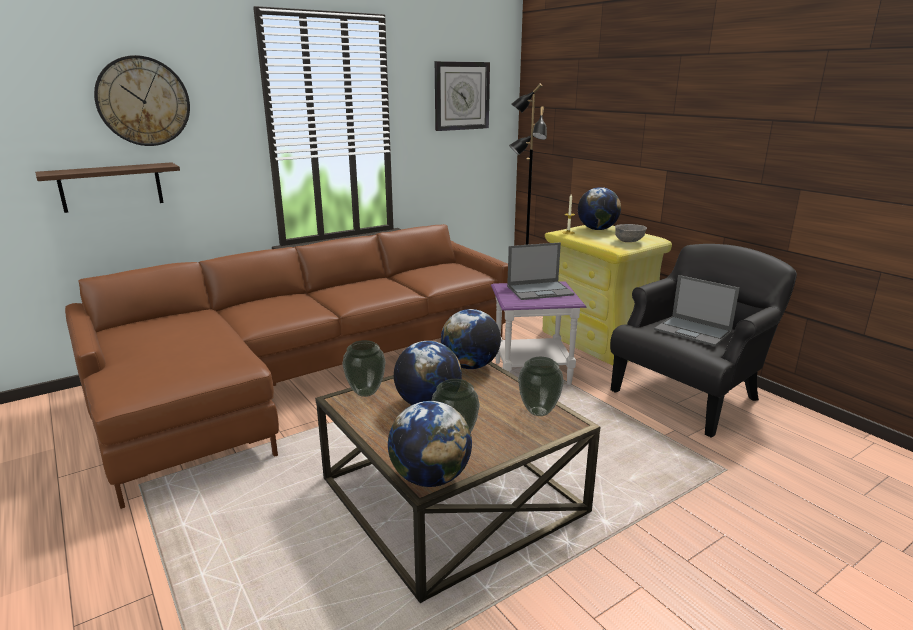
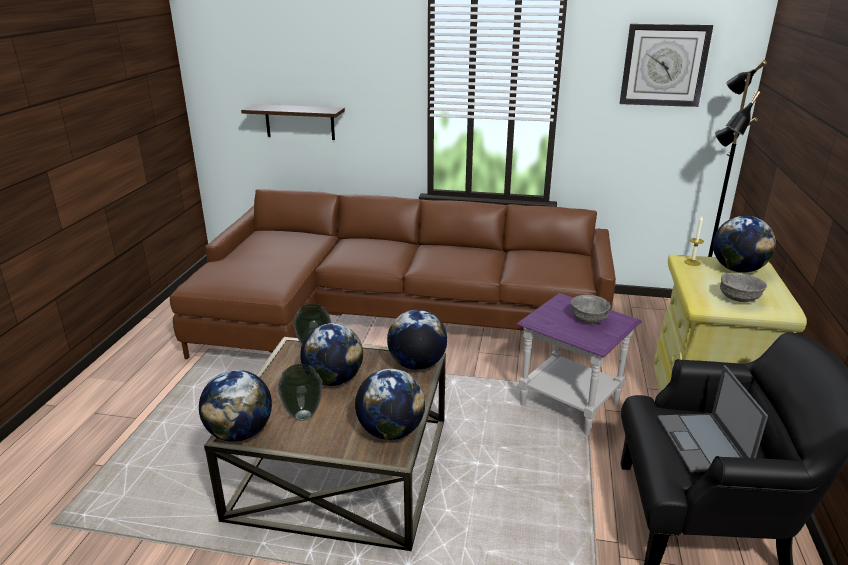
camera: 45 degrees right, 5 degrees up
wall clock [94,55,190,146] -> none
laptop [507,242,574,300] -> grey bowl [571,295,611,324]
vase [518,357,564,416] -> globe [355,369,425,440]

